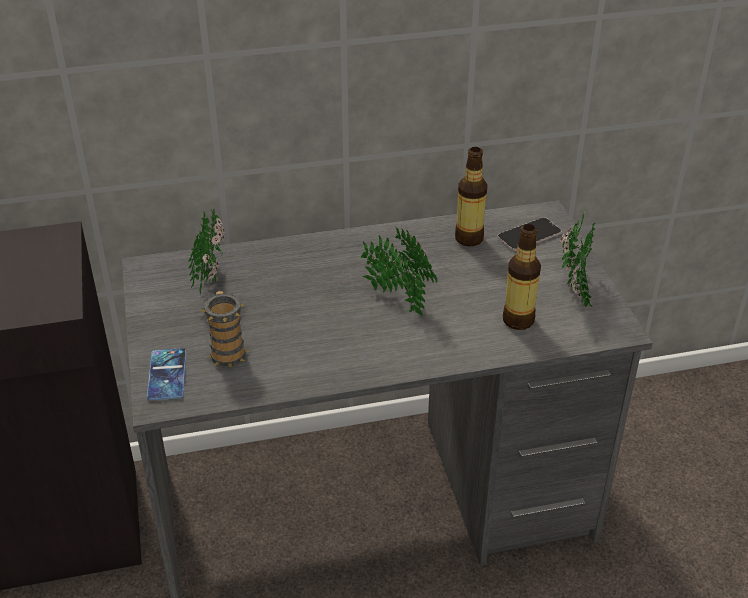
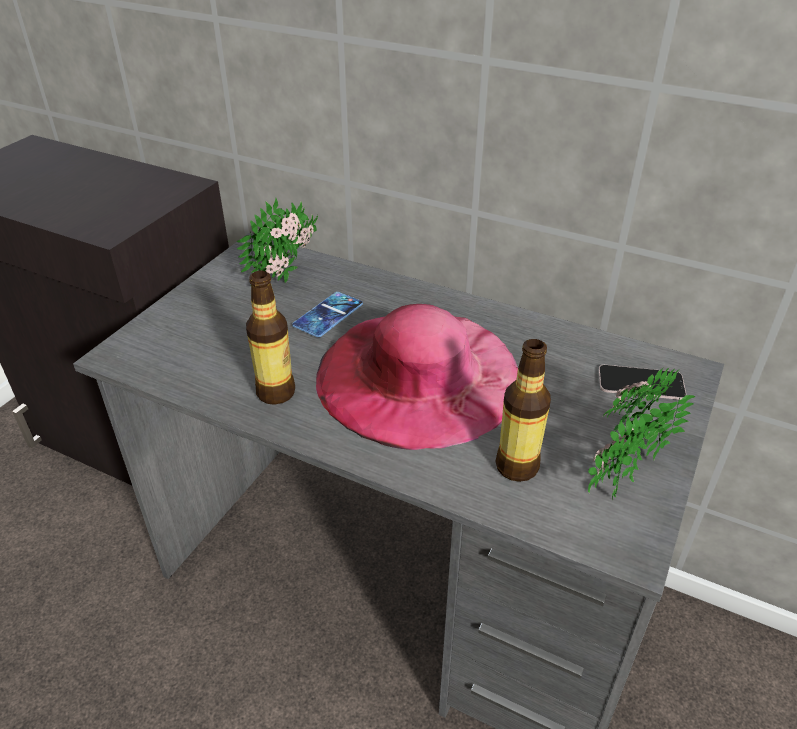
camera: 40 degrees right, 0 degrees up
phone [147,348,186,400] -> phone moved to [292,292,363,337]
mug [201,291,249,368] -> none
potted plant [360,227,437,316] -> pink hat [316,304,518,450]
bottle [455,147,488,246] -> bottle moved to [246,271,295,405]

